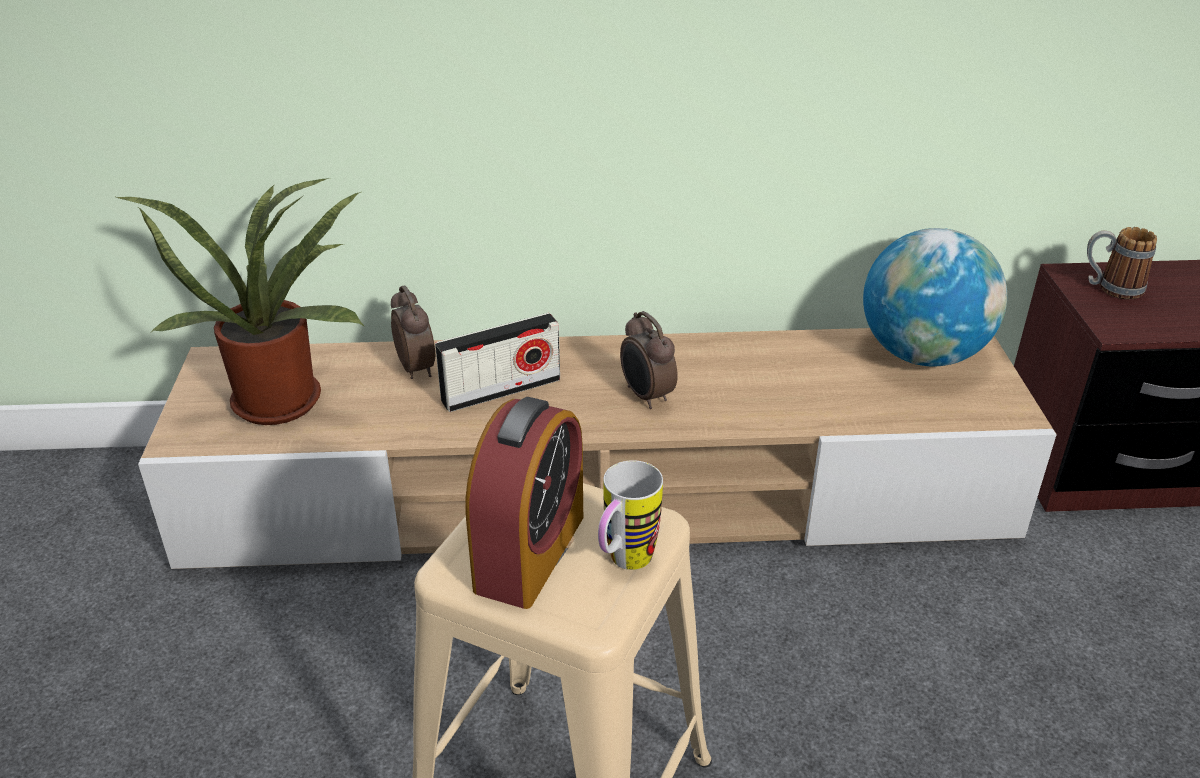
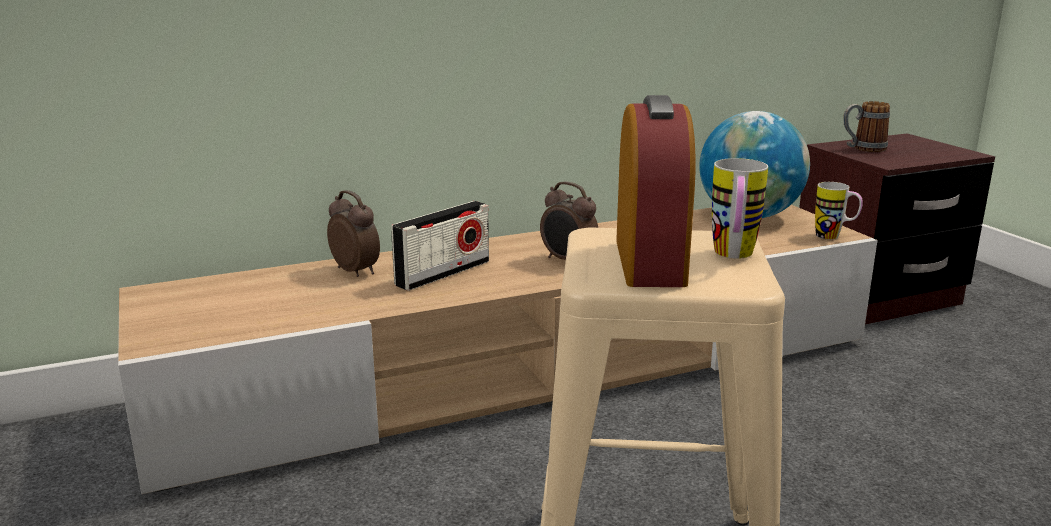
camera: 20 degrees left, 15 degrees down
potted plant [114,178,365,425] -> none
none -> mug [815,182,863,239]

